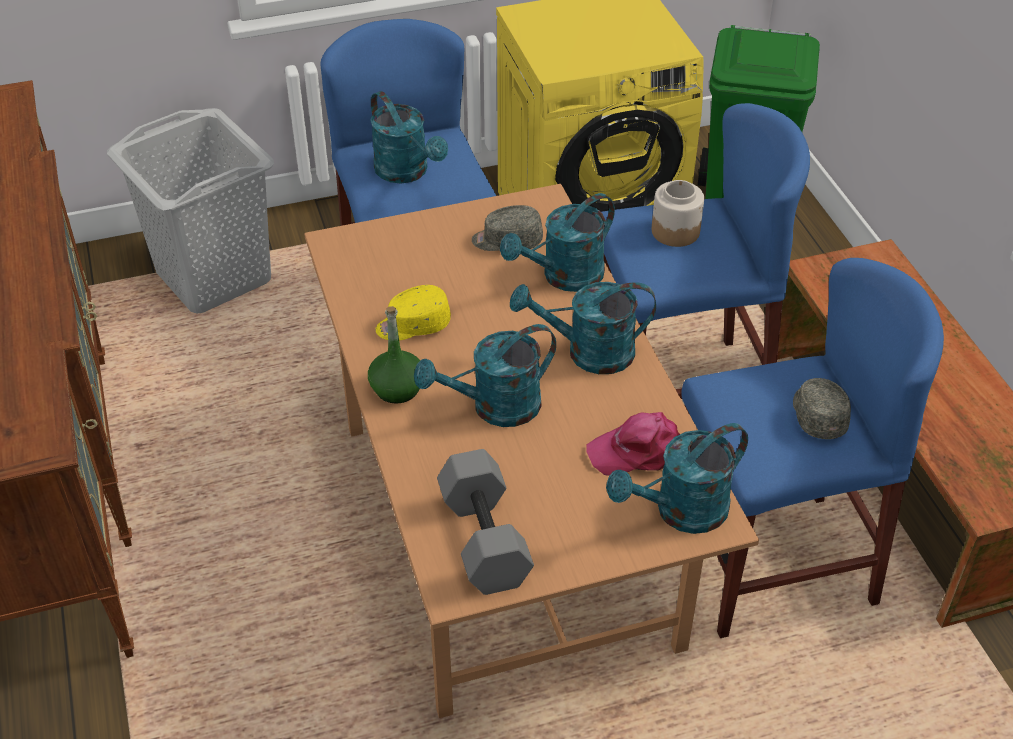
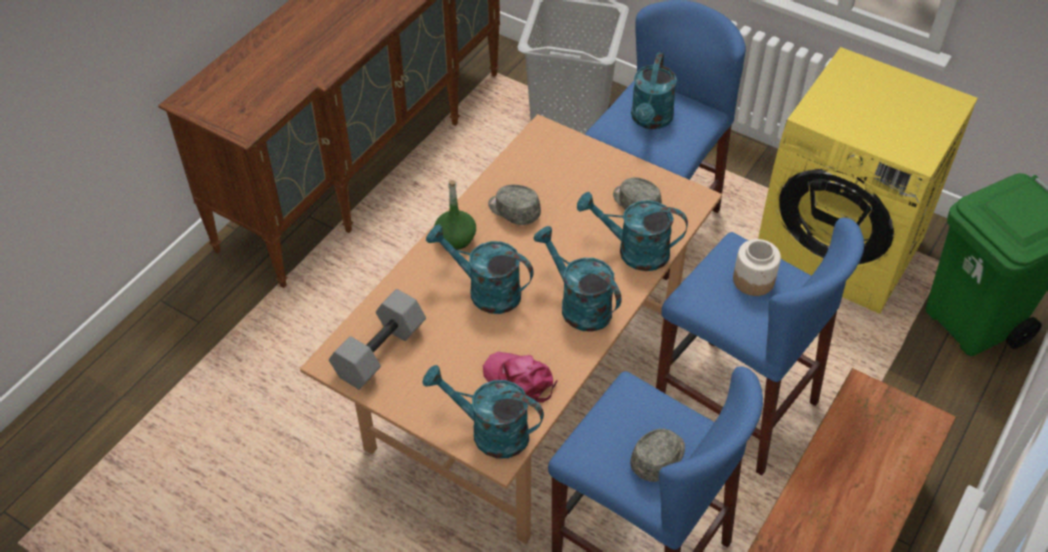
camera: 50 degrees right, 5 degrees up
yellow cap [375,285,451,341] -> grey cap [488,184,541,225]

